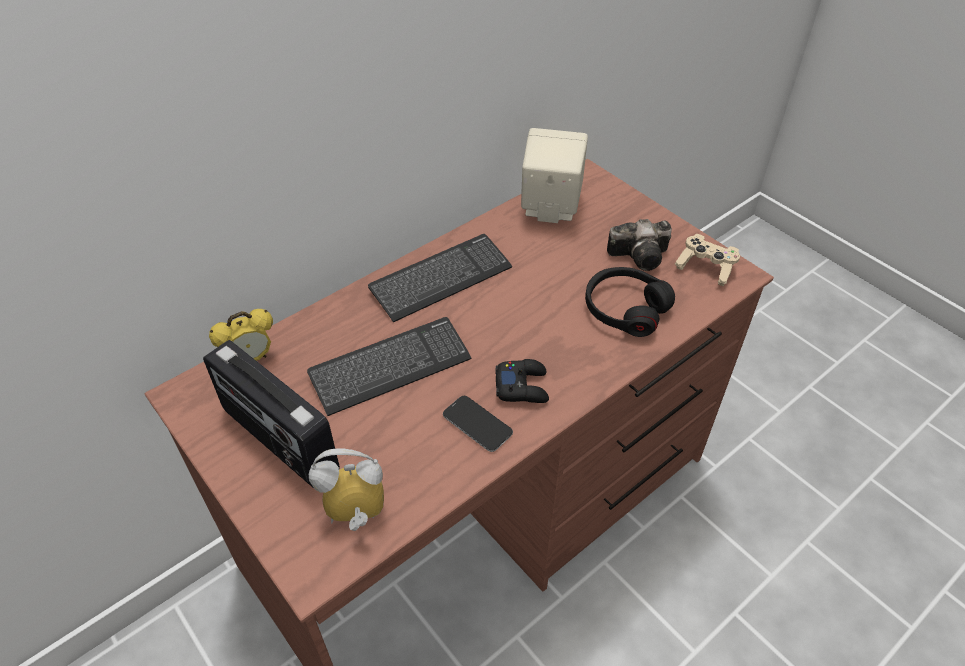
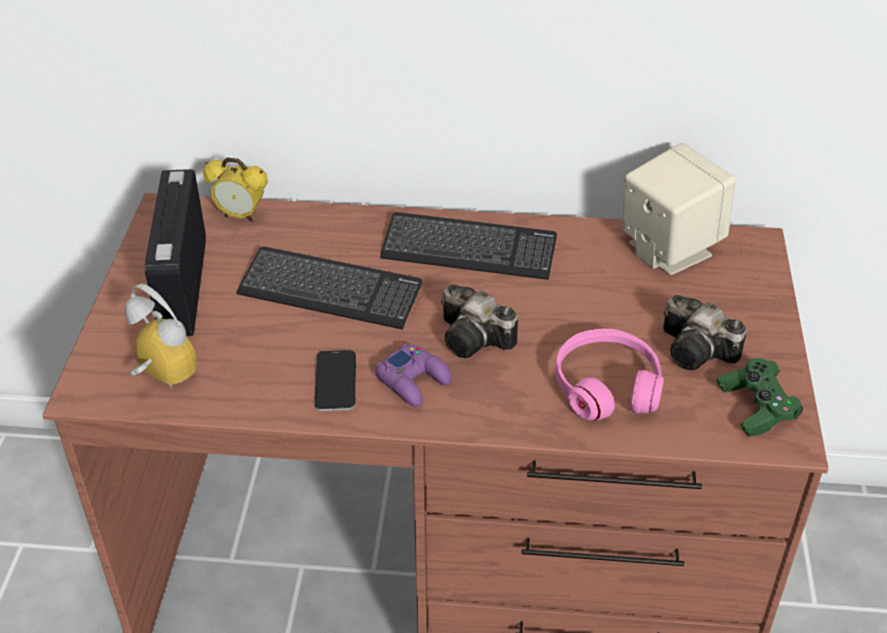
camera: 45 degrees right, 5 degrees down
black game controller [495,359,549,403] -> purple game controller [376,344,452,407]
black headphones [585,267,675,337] -> pink headphones [555,329,664,421]
beige game controller [675,234,740,286] -> green game controller [717,358,803,437]
none -> camera [441,284,518,358]

